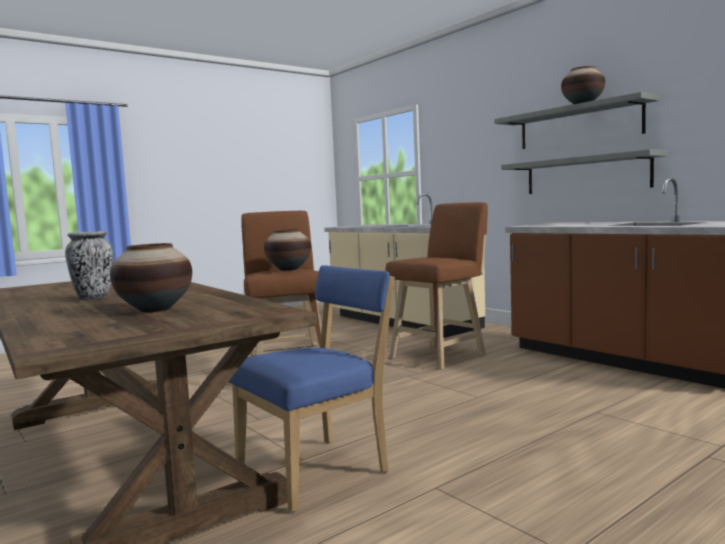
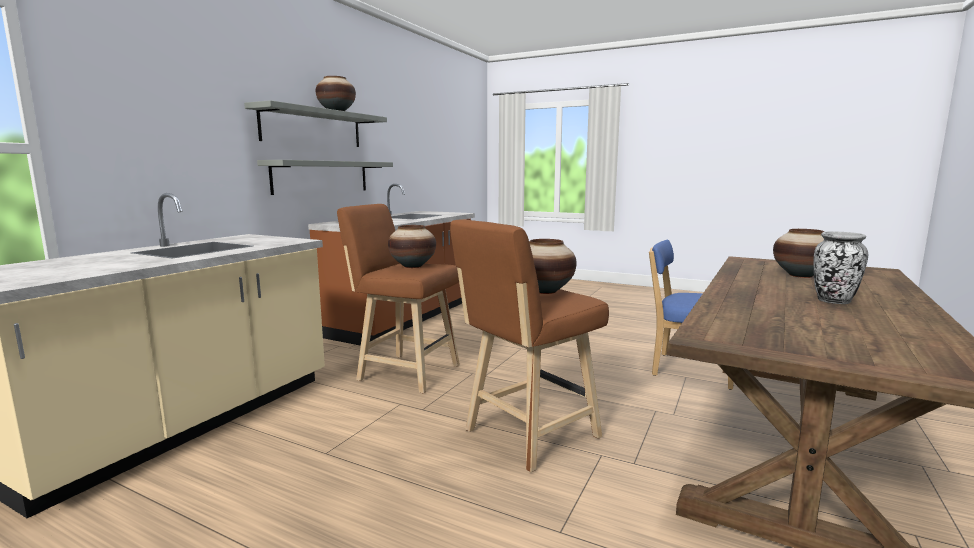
camera: 115 degrees left, 5 degrees up
none -> vase [388,225,436,268]

